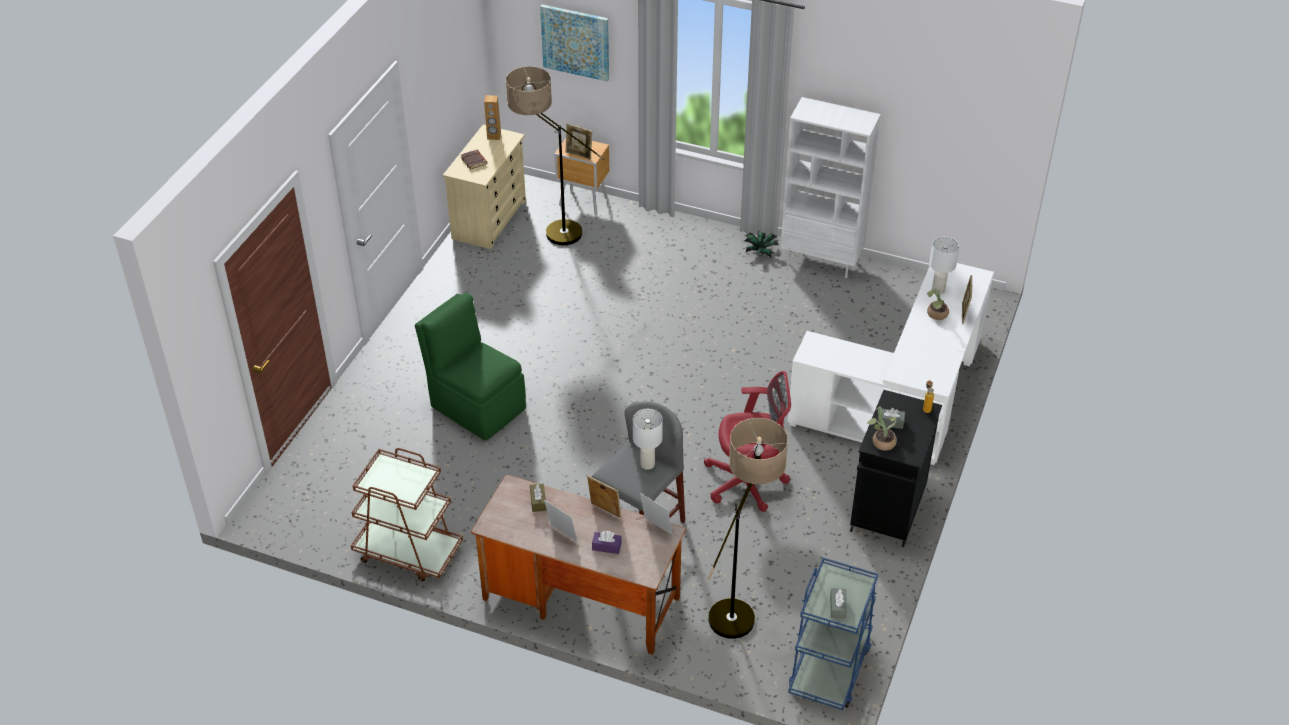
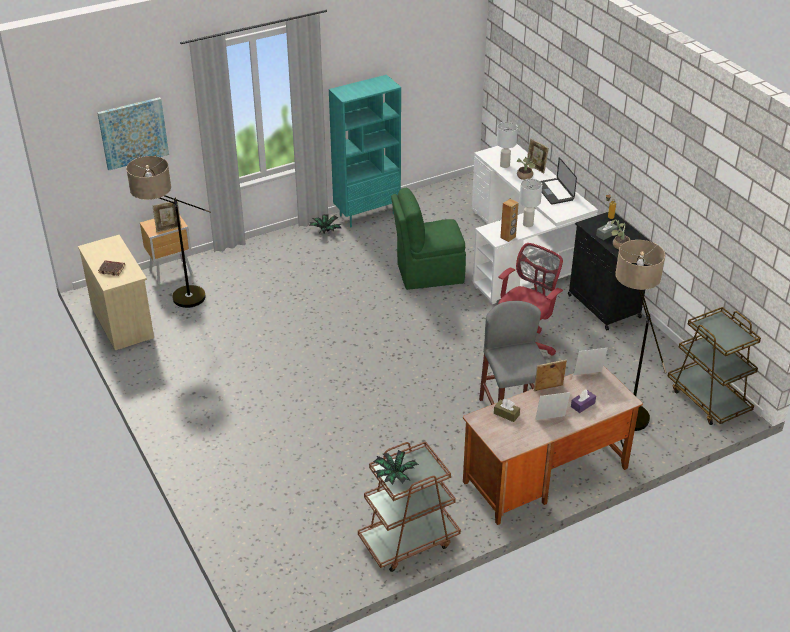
camera: 50 degrees left, 5 degrees down
green chair [415,293,526,441] -> green chair moved to [391,188,466,290]
brown speaker [484,95,501,140] -> brown speaker moved to [500,199,519,242]
white table lamp [633,409,663,470] -> white table lamp moved to [519,179,542,227]
white bookcase [780,97,880,278] -> turquoise bookcase [329,75,401,227]
blue cart [788,558,878,710] -> brown cart [668,307,761,425]
grey tissue box [830,588,847,619] -> none
none -> potted plant [373,450,419,485]
none -> laptop [540,157,577,204]

